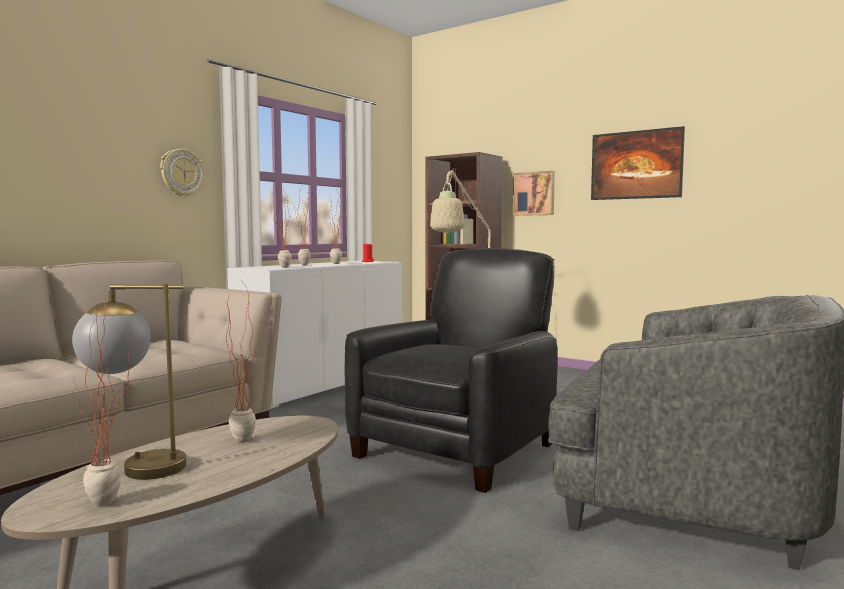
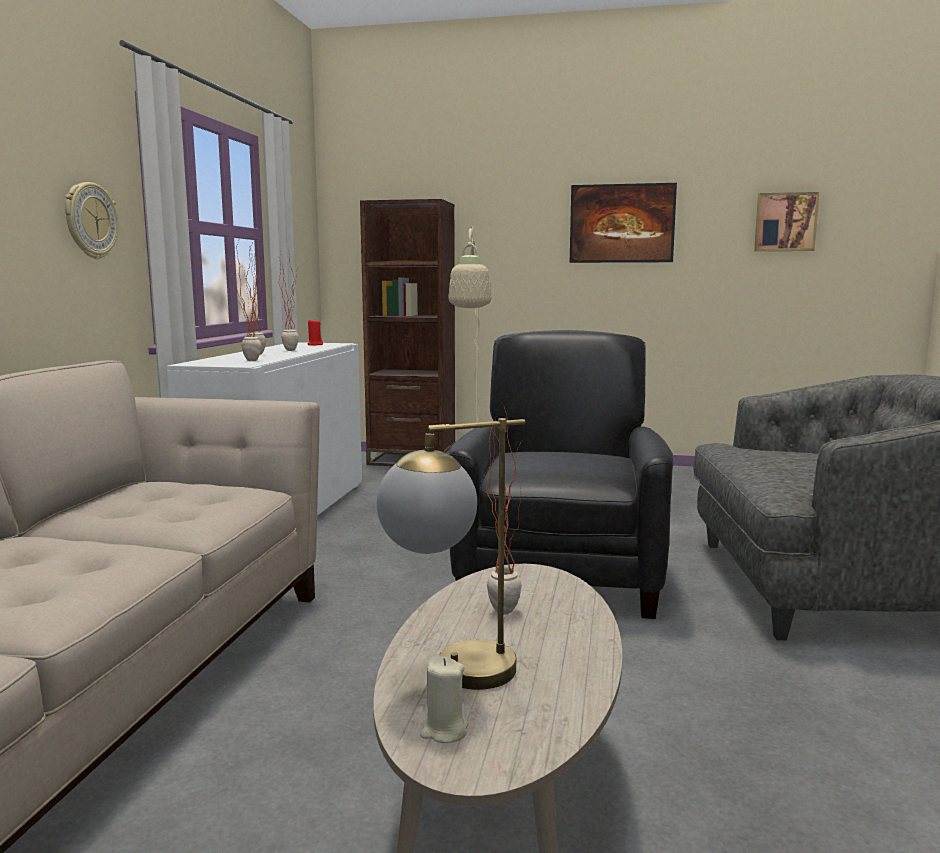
camera: 25 degrees left, 5 degrees up
potted plant [73,298,134,507] -> none
picture [513,171,555,216] -> picture moved to [754,192,820,251]
none -> beige candle [420,656,468,743]

